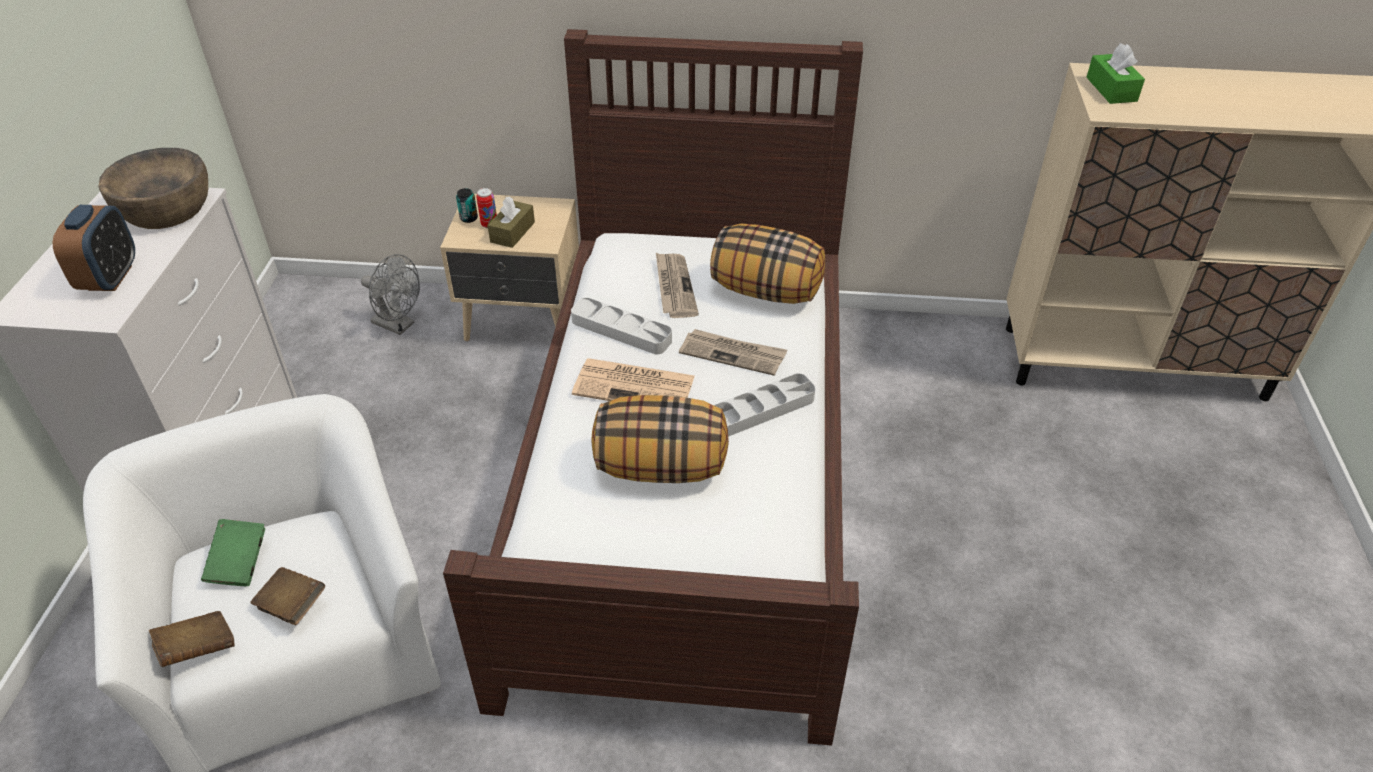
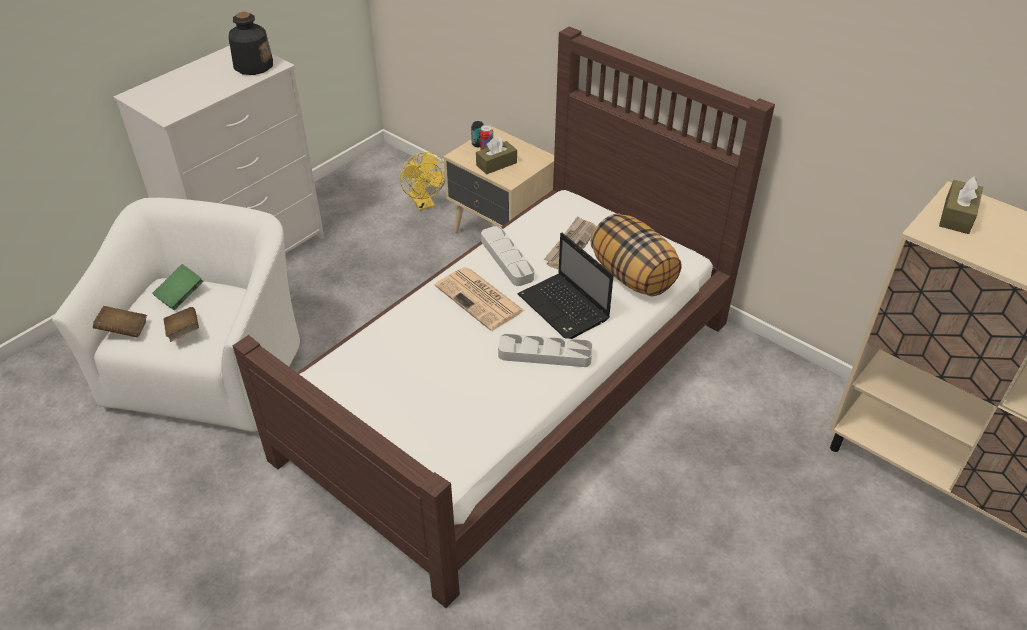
camera: 35 degrees right, 0 degrees up
alarm clock [53,205,135,291] -> none
brown bowl [98,148,208,229] -> bottle [229,12,273,75]
grey fan [361,254,420,335] -> yellow fan [400,152,445,211]
pillow [592,395,729,483] -> none
newspaper [679,329,787,376] -> laptop [517,233,613,339]
green tissue box [1086,43,1145,104] -> brown tissue box [939,176,983,234]

